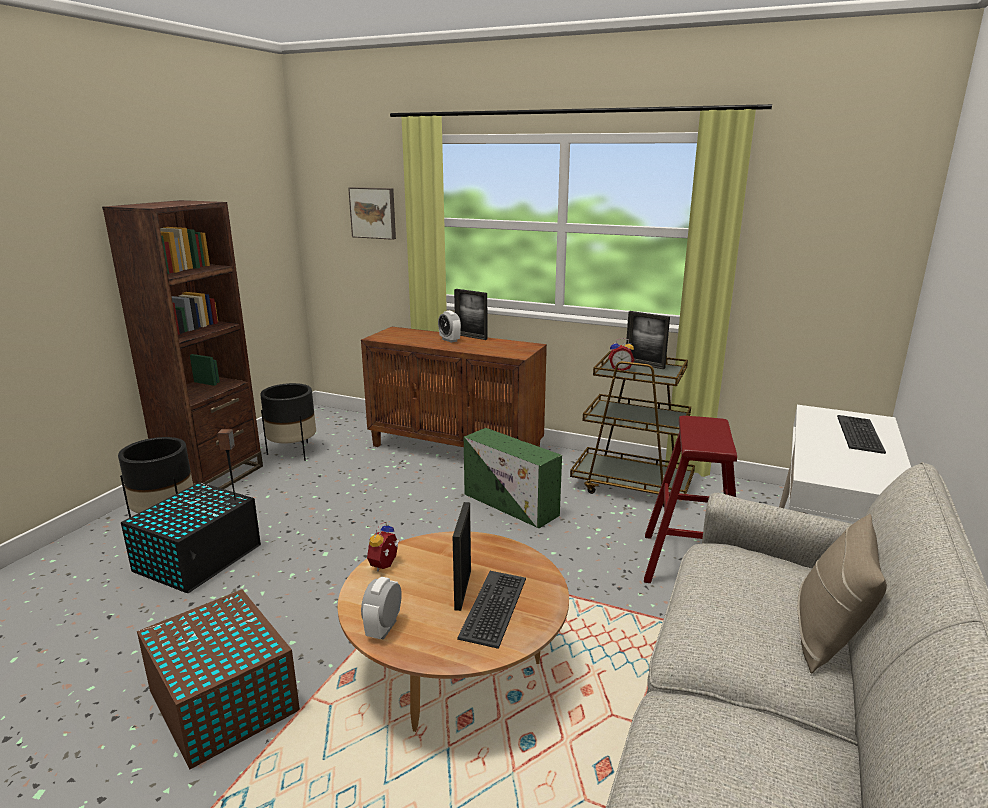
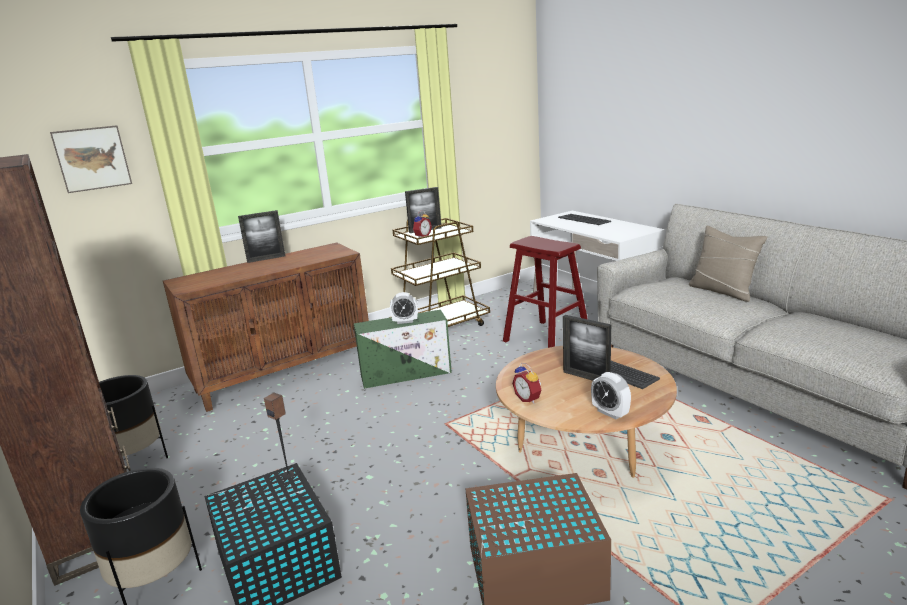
camera: 55 degrees left, 0 degrees up
alarm clock [438,311,461,343] -> alarm clock moved to [390,292,418,324]

